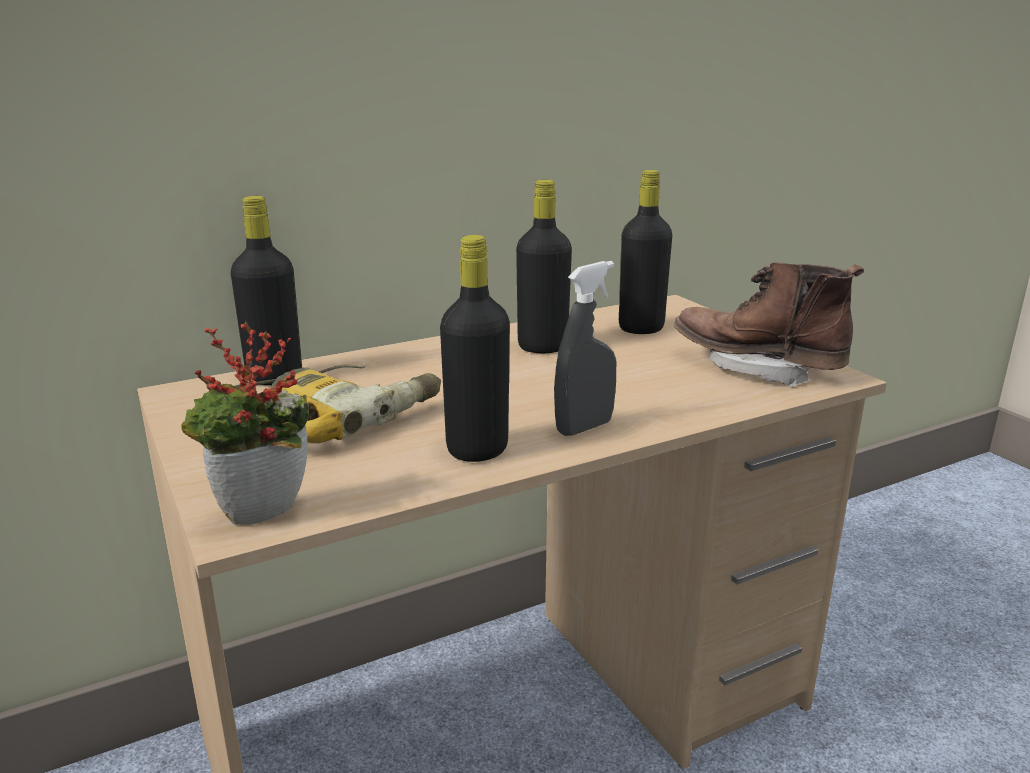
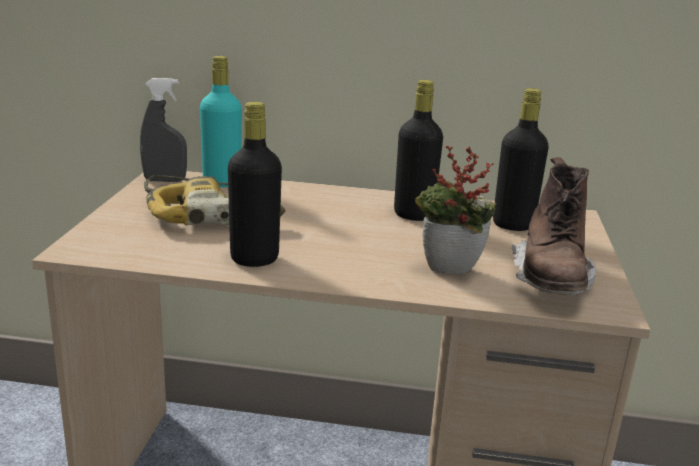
camera: 35 degrees right, 0 degrees up
potted plant [181,321,309,525] -> potted plant moved to [415,145,496,274]
black bottle [231,196,302,385] -> turquoise bottle [200,56,242,187]
grey spray bottle [554,261,616,436] -> grey spray bottle moved to [140,78,187,182]
brown boot [674,262,864,387] -> brown boot turned 150 degrees counterclockwise [512,157,597,296]

